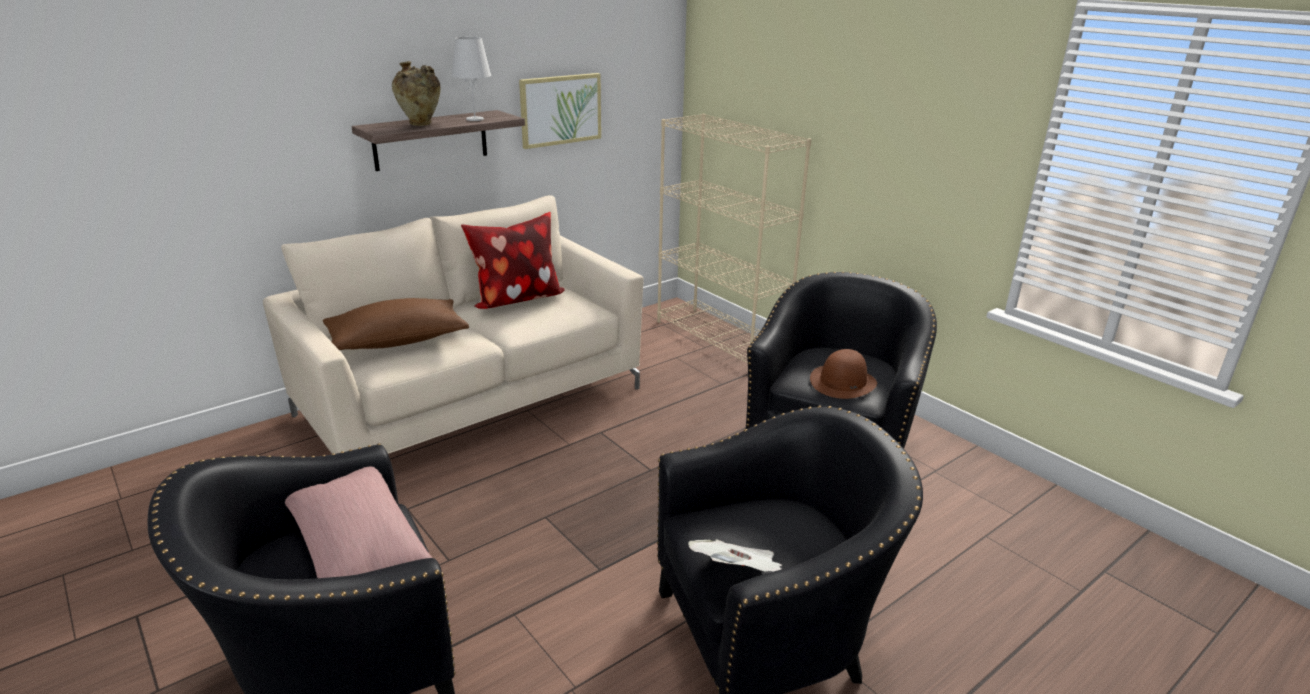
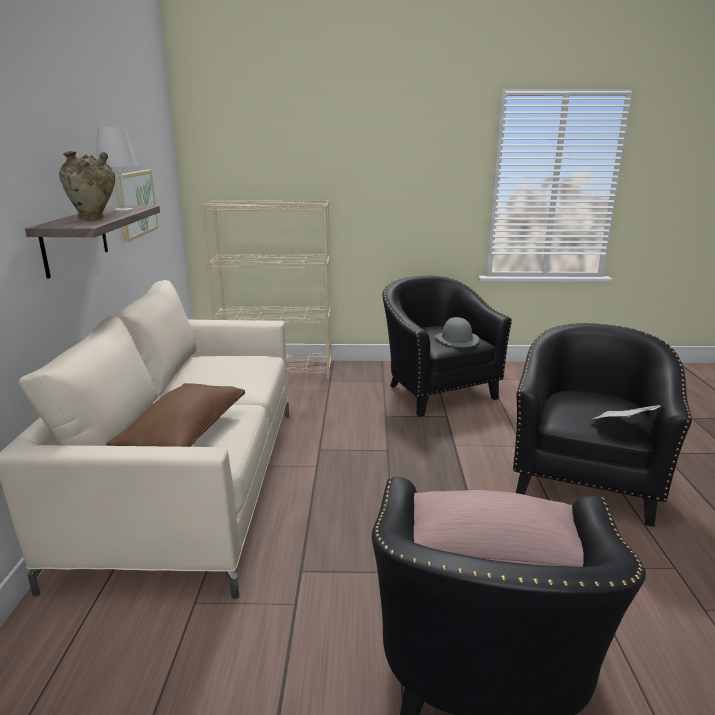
camera: 50 degrees left, 5 degrees down
pillow [461,212,565,309] -> none
brown hat [810,349,877,399] -> grey hat [435,317,479,347]

